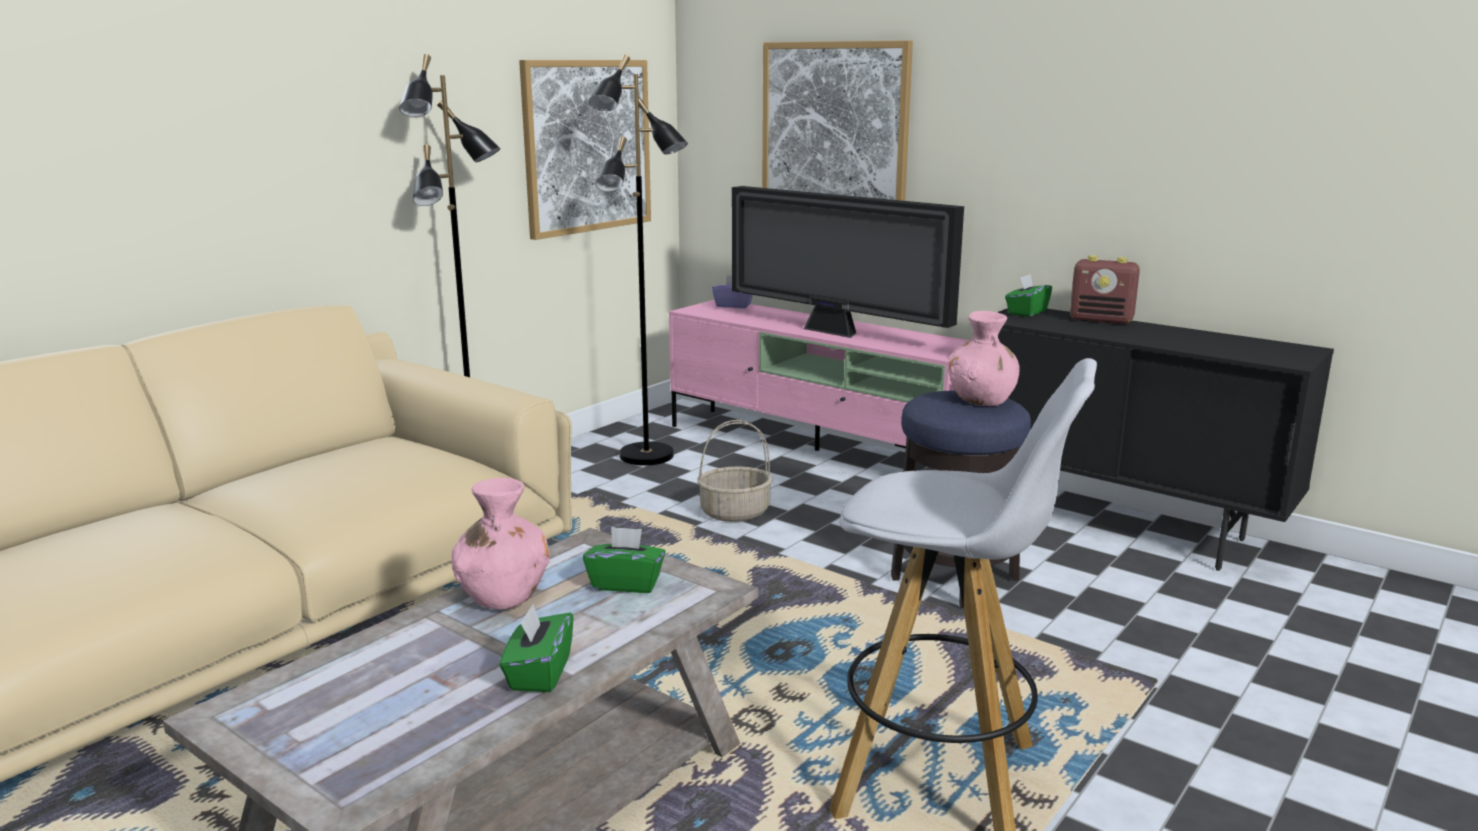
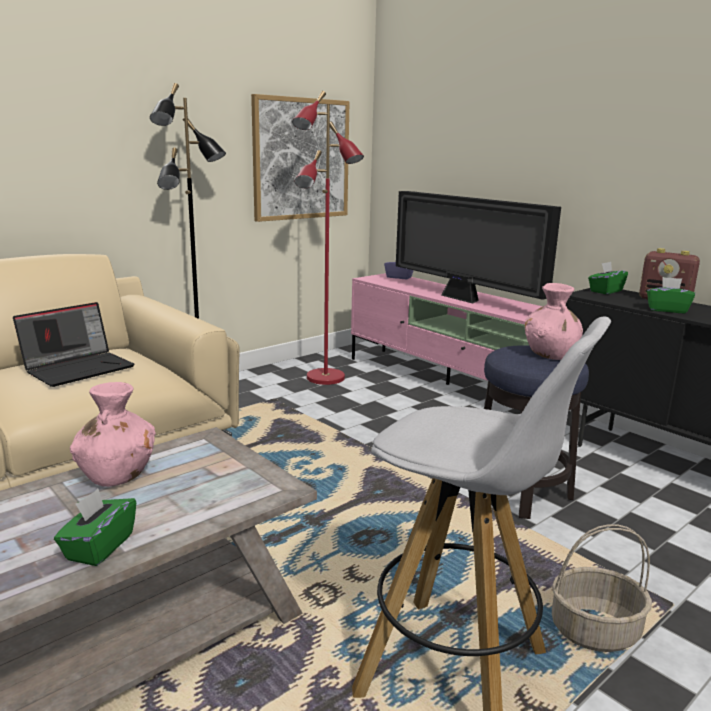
camera: 10 degrees right, 0 degrees up
green tissue box [583,526,666,593] -> green tissue box moved to [647,277,695,313]
black floor lamp [589,55,688,466] -> red floor lamp [292,91,364,385]
basket [697,420,773,522] -> basket moved to [552,524,652,652]
picture [762,41,913,201] -> none
none -> laptop [13,302,135,387]

